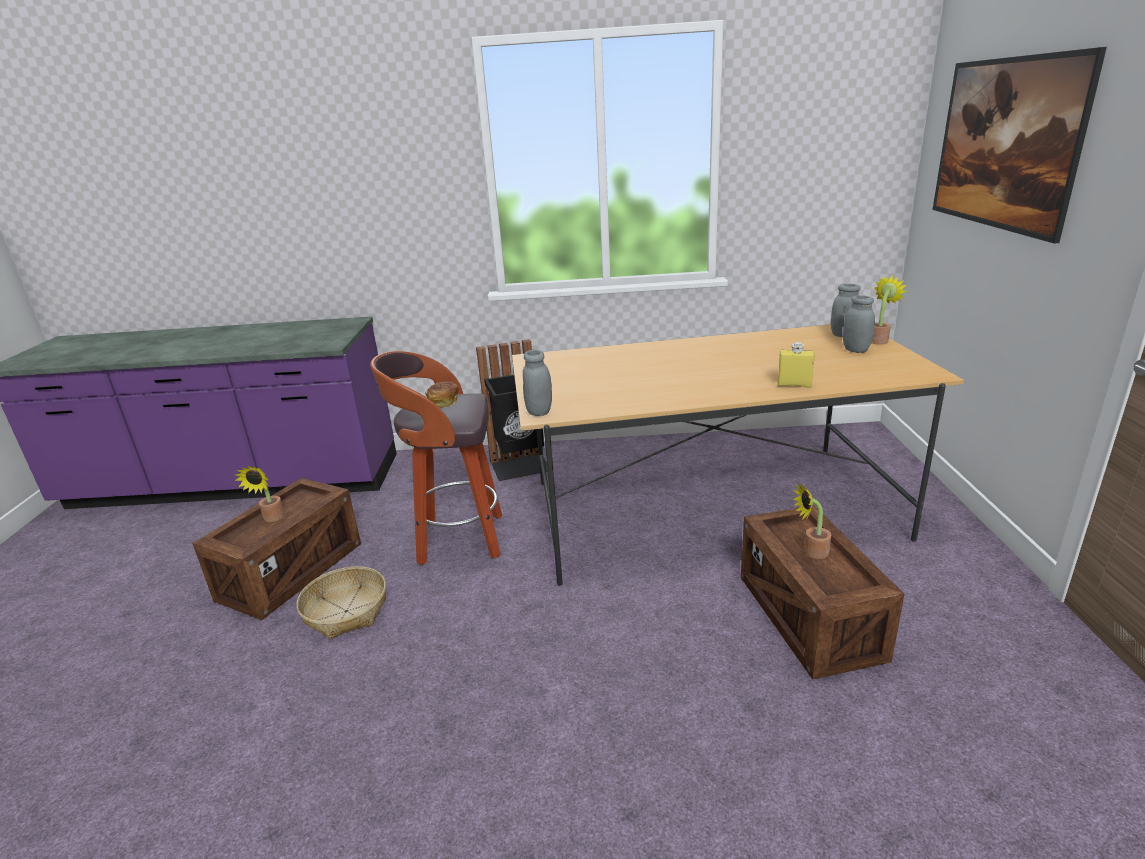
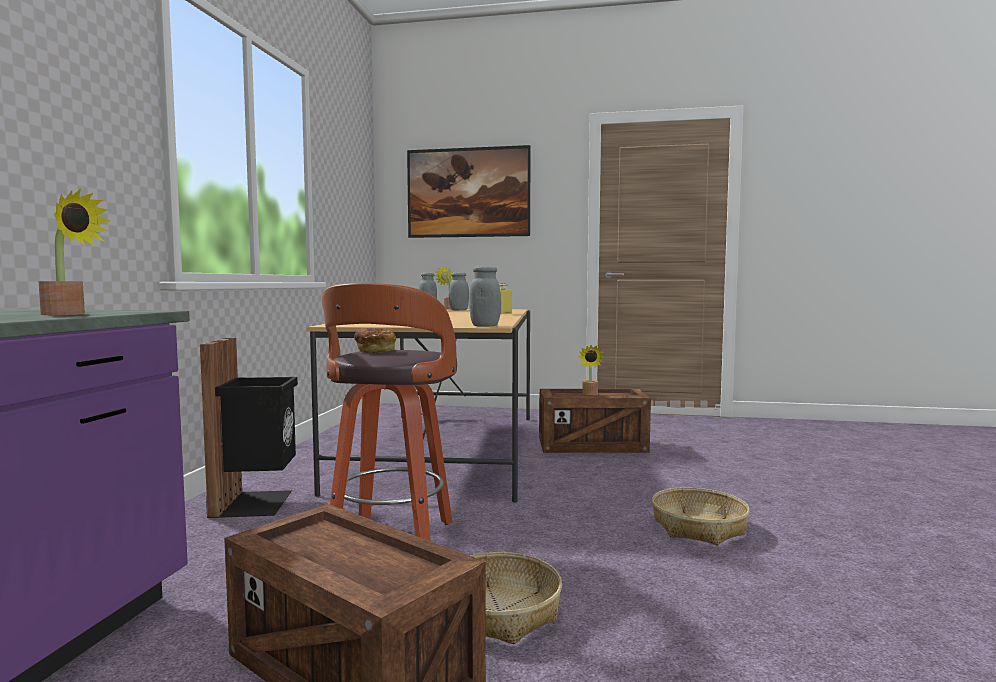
camera: 80 degrees left, 20 degrees down
potted plant [235,466,285,522] -> potted plant moved to [38,189,110,315]
none -> basket [652,487,750,545]

